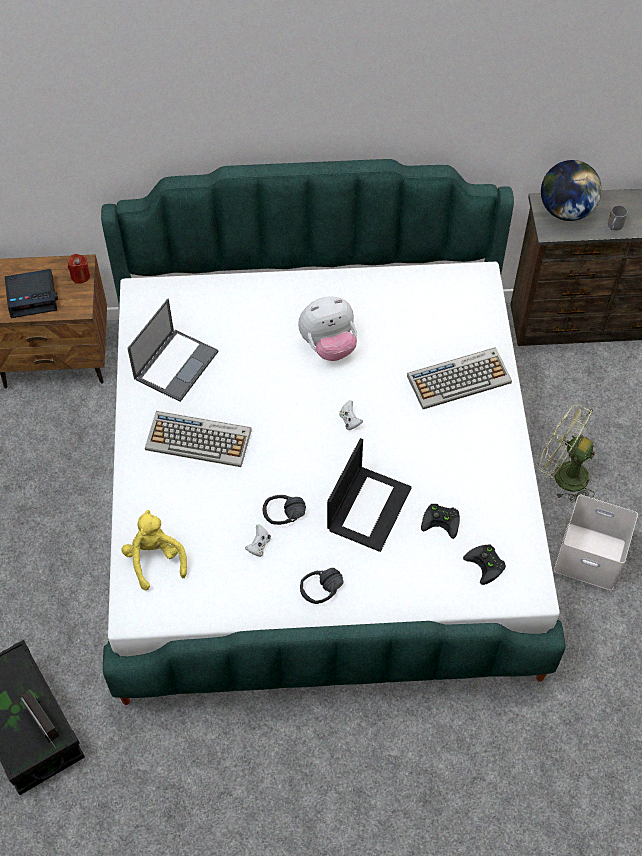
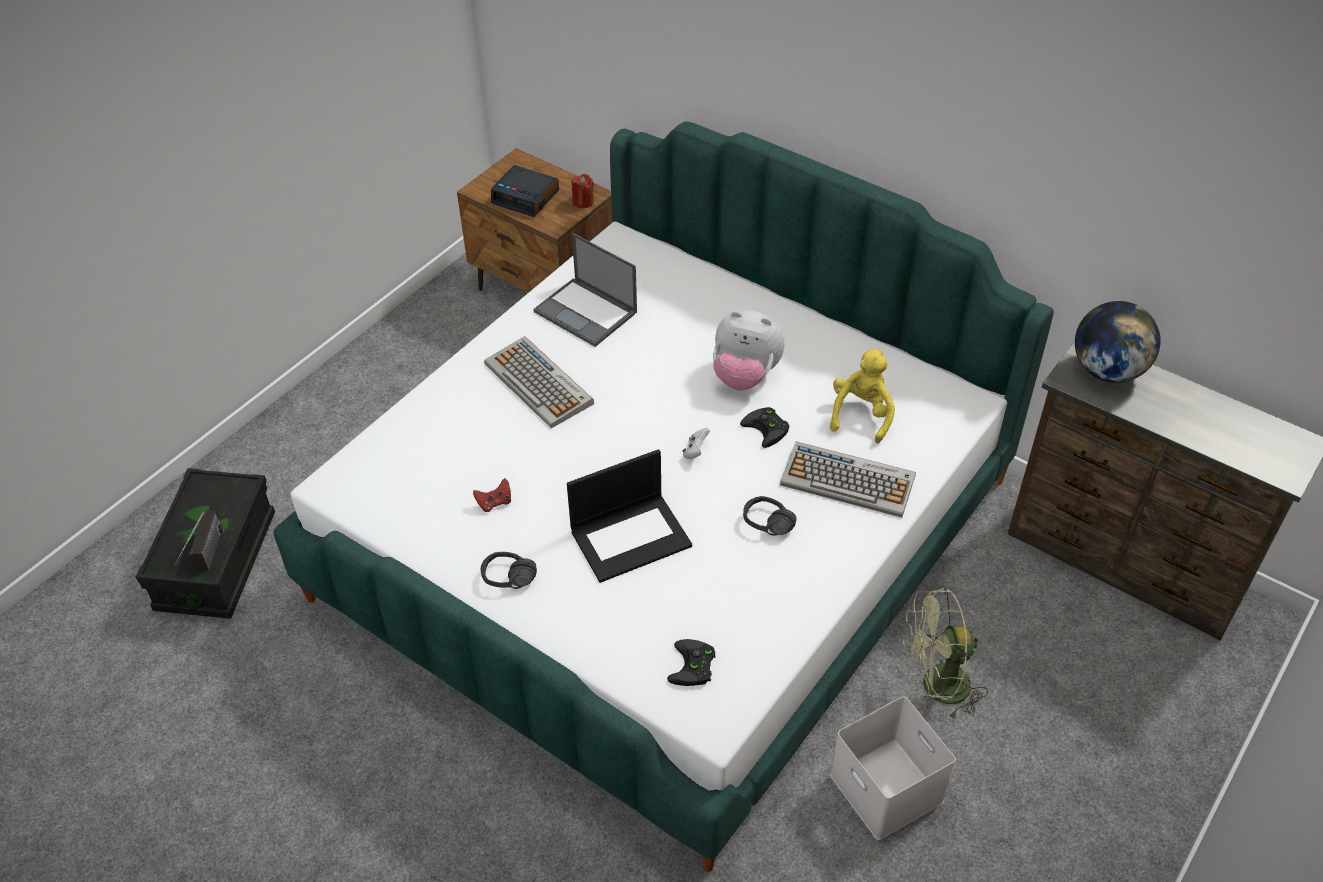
camera: 40 degrees right, 10 degrees down
yellow plush toy [121,510,187,590] -> yellow plush toy moved to [830,349,895,443]
laptop [127,299,218,402] -> laptop turned 60 degrees clockwise [533,233,637,347]
white game controller [245,524,271,557] -> red game controller [473,478,511,512]
black headphones [263,495,306,525] -> black headphones moved to [743,496,797,536]
black game controller [421,504,460,539] -> black game controller moved to [740,407,790,448]
green fan [538,403,596,503] -> green fan turned 75 degrees counterclockwise [903,588,988,721]
grey mug [608,205,628,230] -> none

